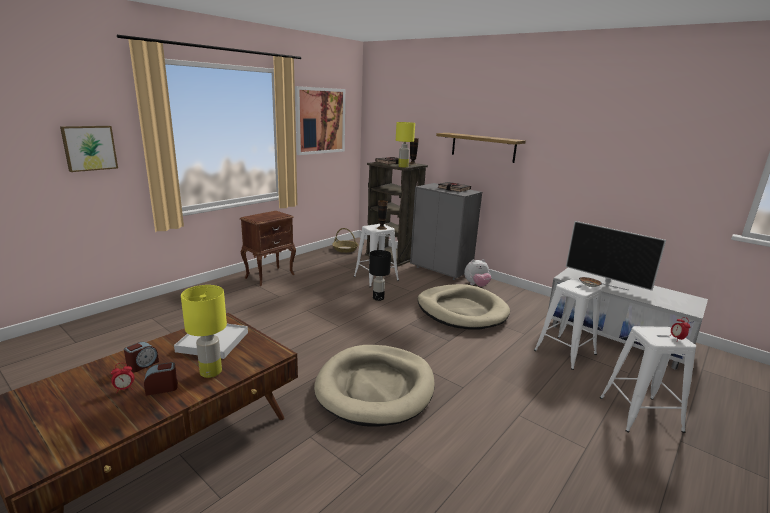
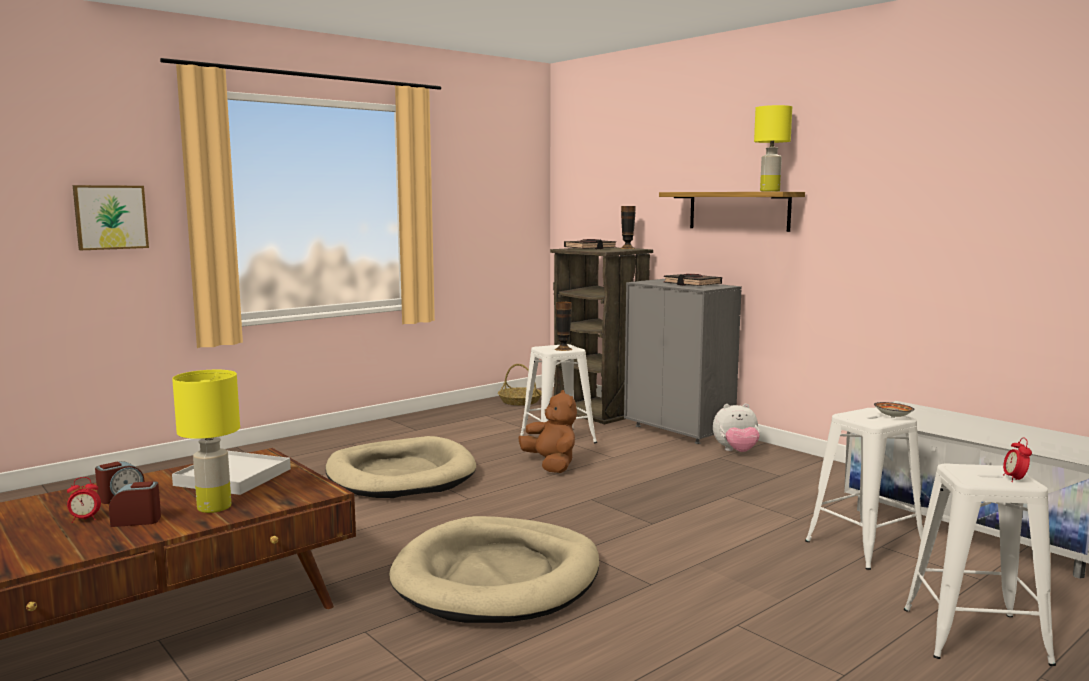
camera: 10 degrees right, 10 degrees down
brown nightstand [240,211,296,286] -> none
picture [295,86,345,155] -> none
black table lamp [369,250,391,301] -> brown plush toy [518,390,577,473]
yellow table lamp [396,122,415,168] -> yellow table lamp moved to [754,105,792,191]
beige dog bed [418,284,510,330] -> beige dog bed moved to [326,436,476,498]
television [566,221,666,291] -> none

